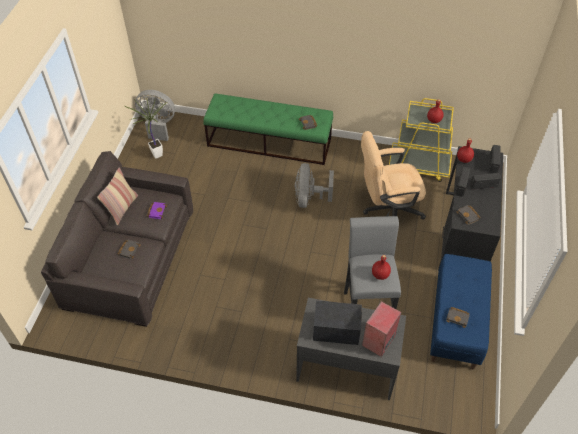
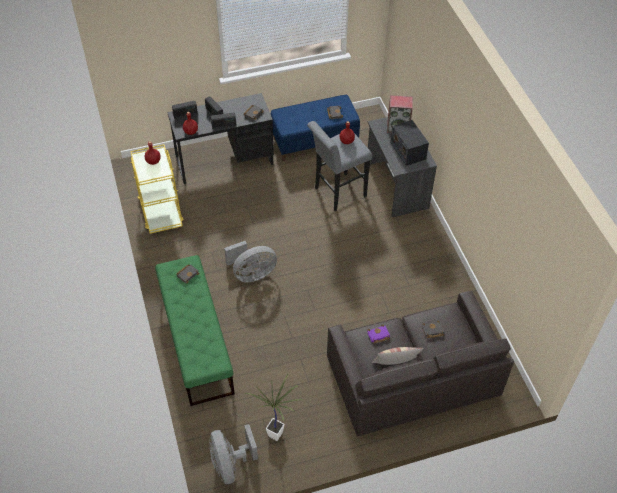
camera: 120 degrees left, 0 degrees up
beige office chair [361,131,426,220] -> none

